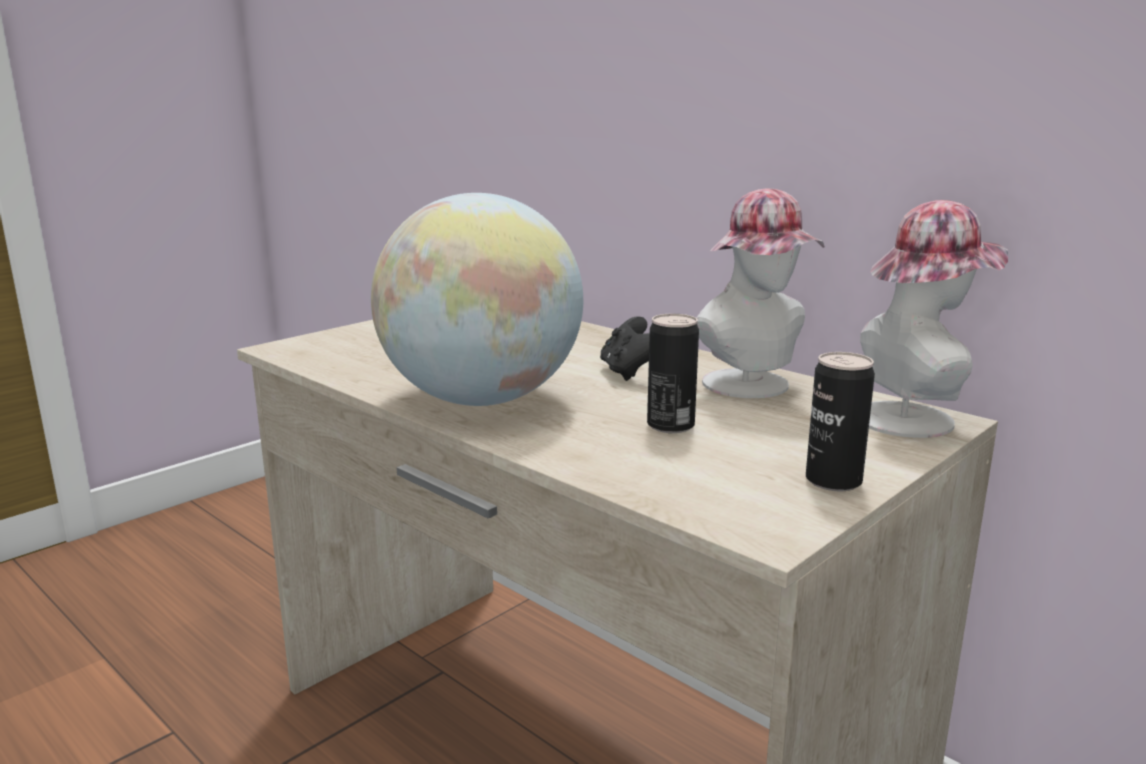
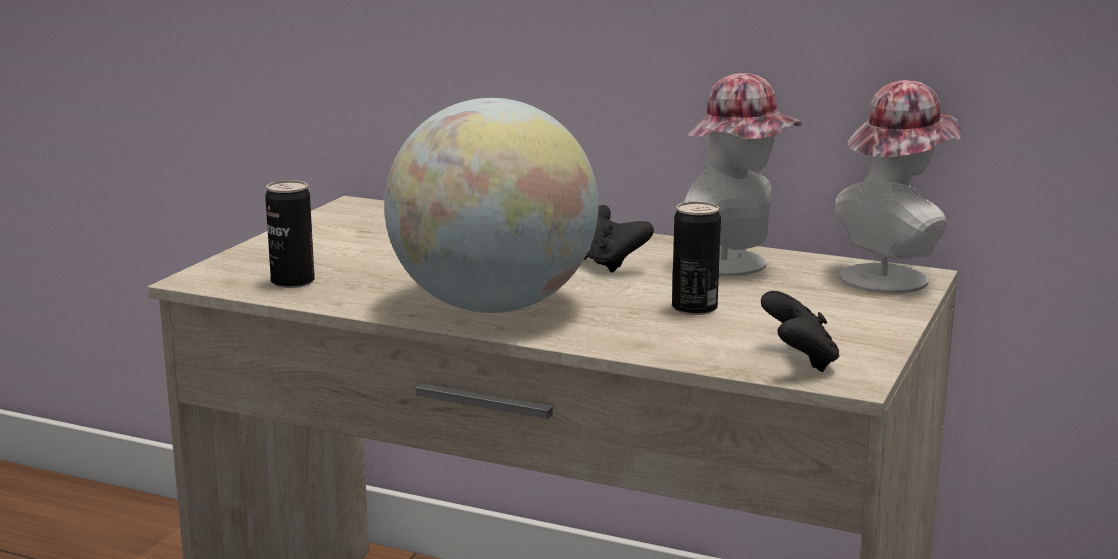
camera: 20 degrees left, 0 degrees up
can [806,352,875,491] -> can moved to [265,180,315,288]
none -> black game controller [761,291,839,372]

